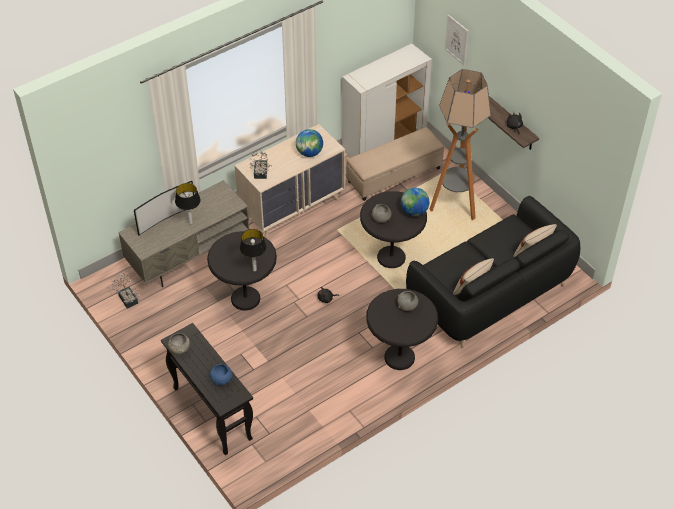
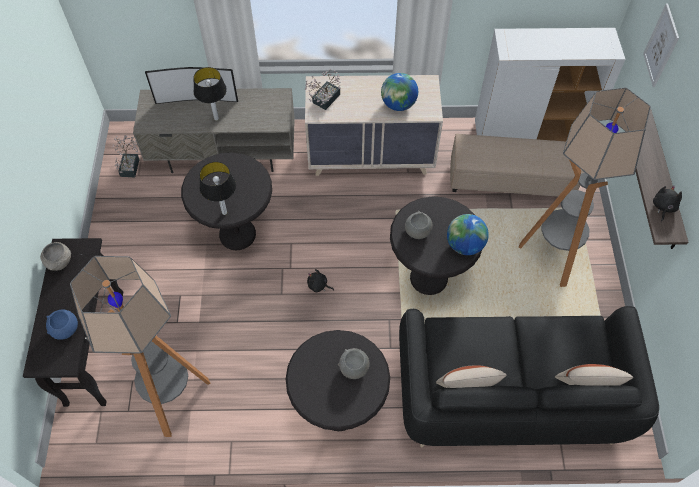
camera: 35 degrees right, 10 degrees up
none -> floor lamp [70,256,210,437]

